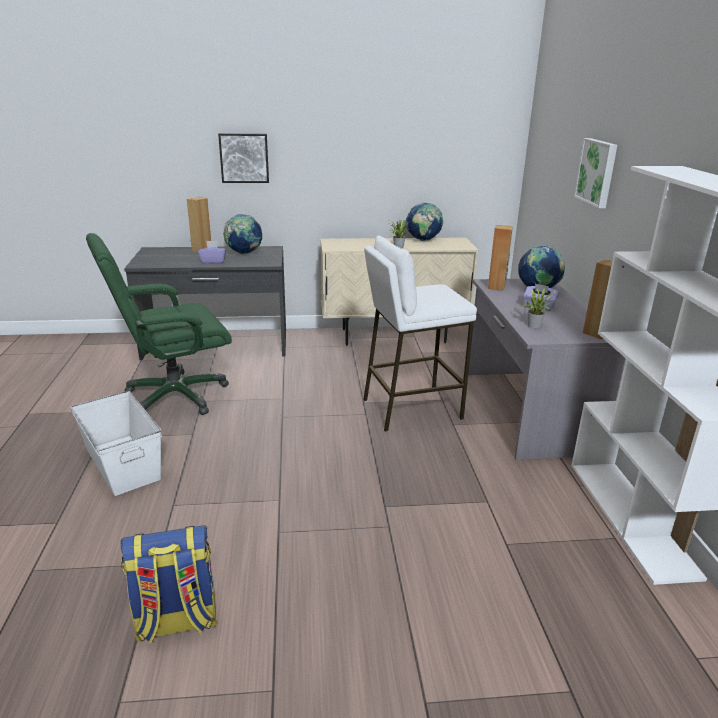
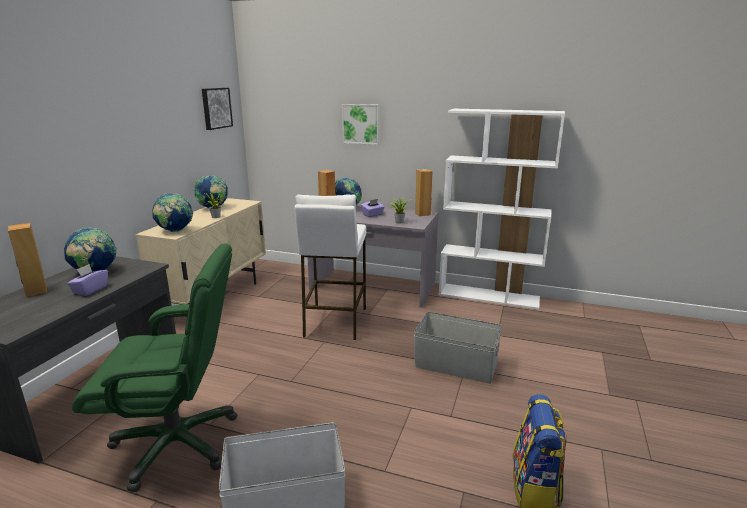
camera: 65 degrees left, 5 degrees down
green office chair [86,233,232,415] -> green office chair turned 90 degrees counterclockwise [72,243,237,492]
picture [218,133,269,183] -> picture moved to [202,88,233,130]
none -> globe [152,193,194,232]
none -> grey storage box [414,312,502,384]

